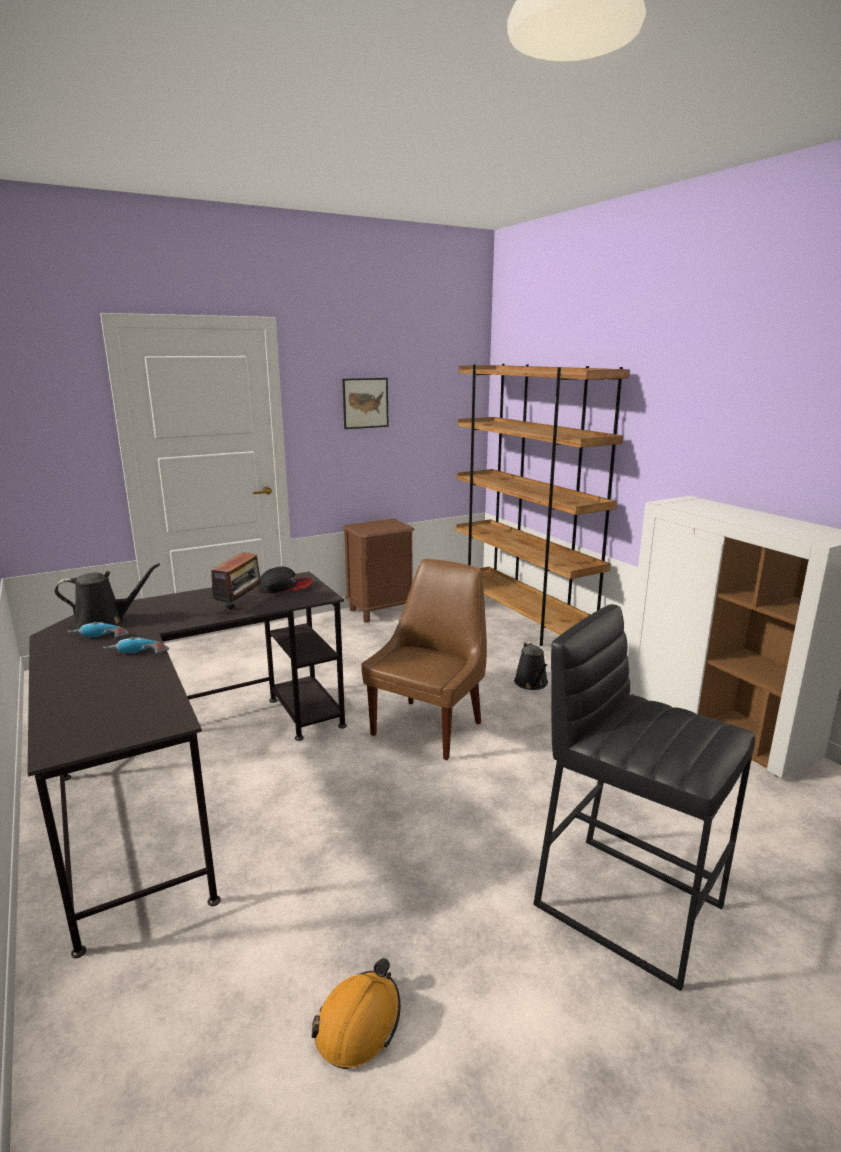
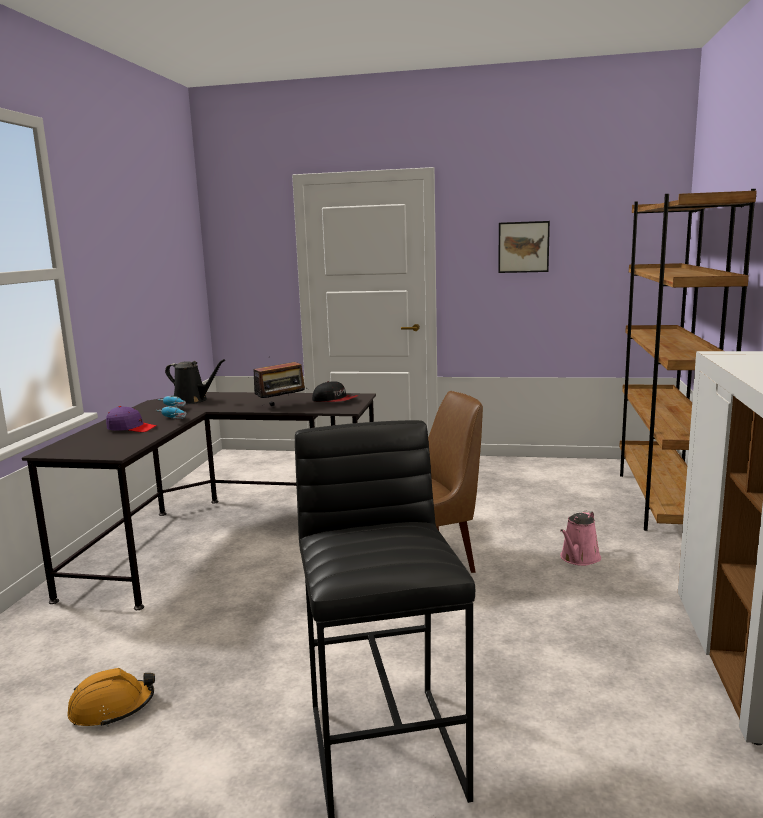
camera: 40 degrees right, 5 degrees down
brown nightstand [342,519,415,623] -> none
black watering can [514,642,548,690] -> pink watering can [560,510,601,566]
none -> purple cap [106,406,157,432]

